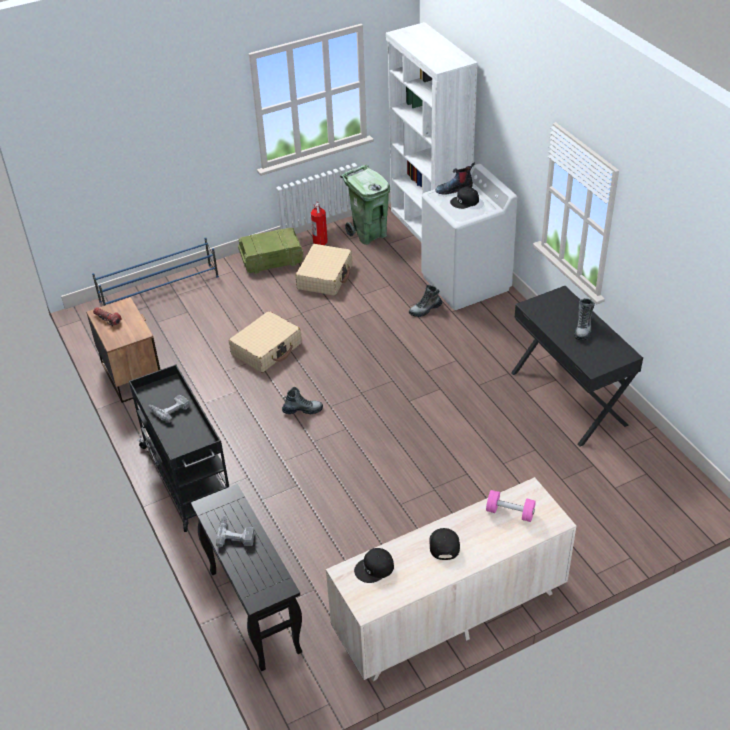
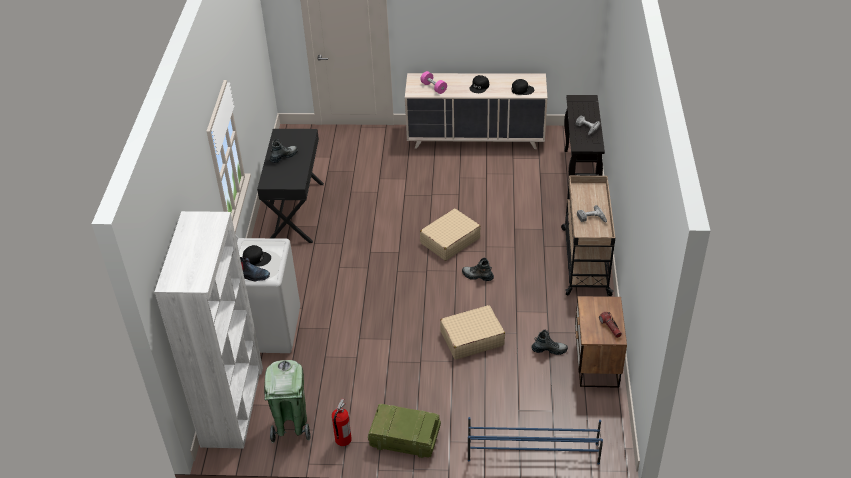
camera: 150 degrees left, 0 degrees up
black cart [129,365,229,532] -> beige cart [561,174,615,296]
beige suitcase [295,244,352,296] -> beige suitcase moved to [420,209,481,261]
boot [409,285,442,317] -> boot moved to [531,330,568,355]

